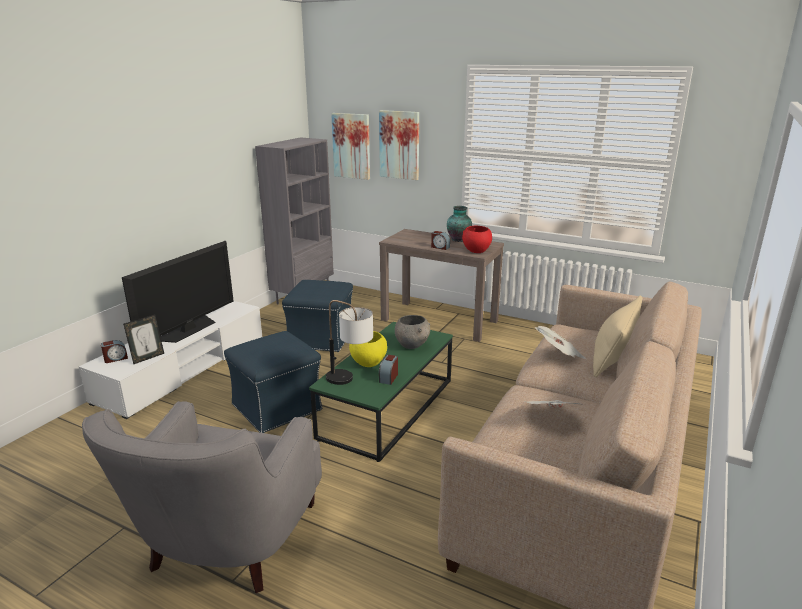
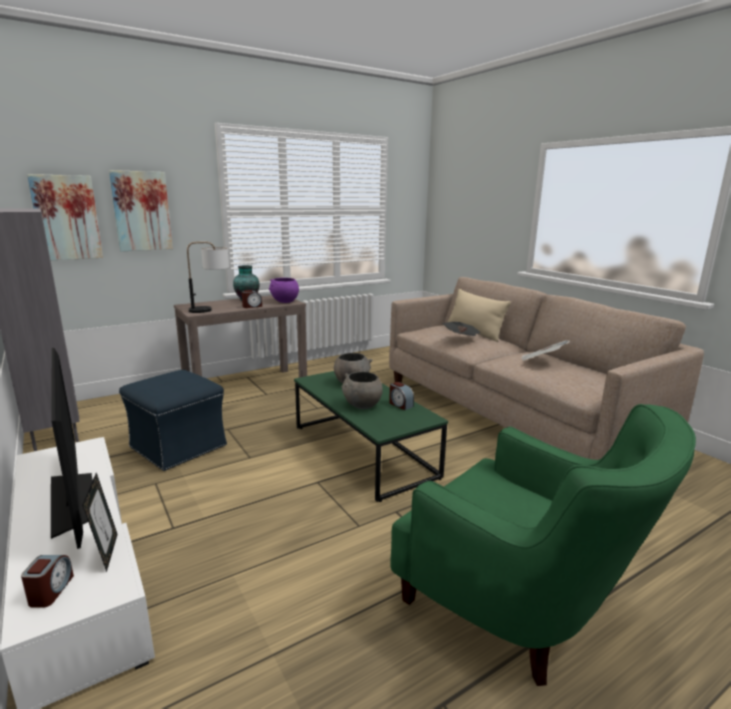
camera: 60 degrees left, 5 degrees down
grey armchair [82,401,322,593] -> green armchair [390,404,696,686]
blue ottoman [224,331,323,433] -> none
table lamp [326,300,373,385] -> table lamp moved to [187,242,229,313]
yellow bowl [349,331,387,367] -> grey bowl [341,372,383,409]
red bowl [462,226,492,253] -> purple bowl [269,278,299,303]

